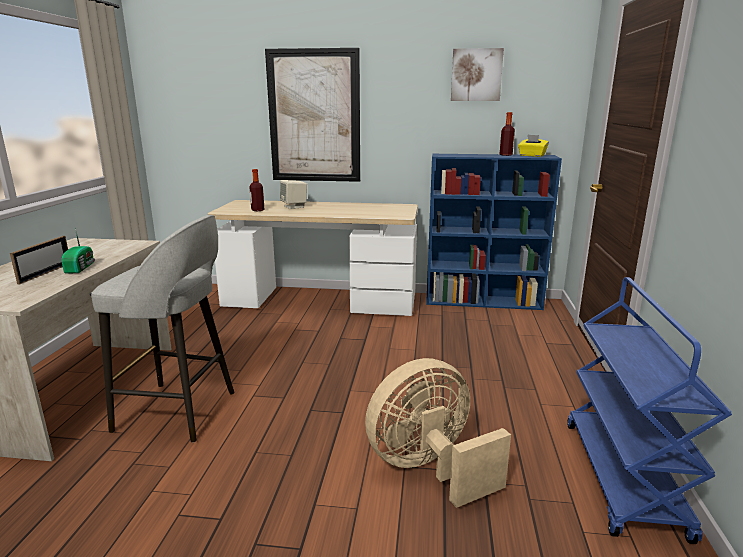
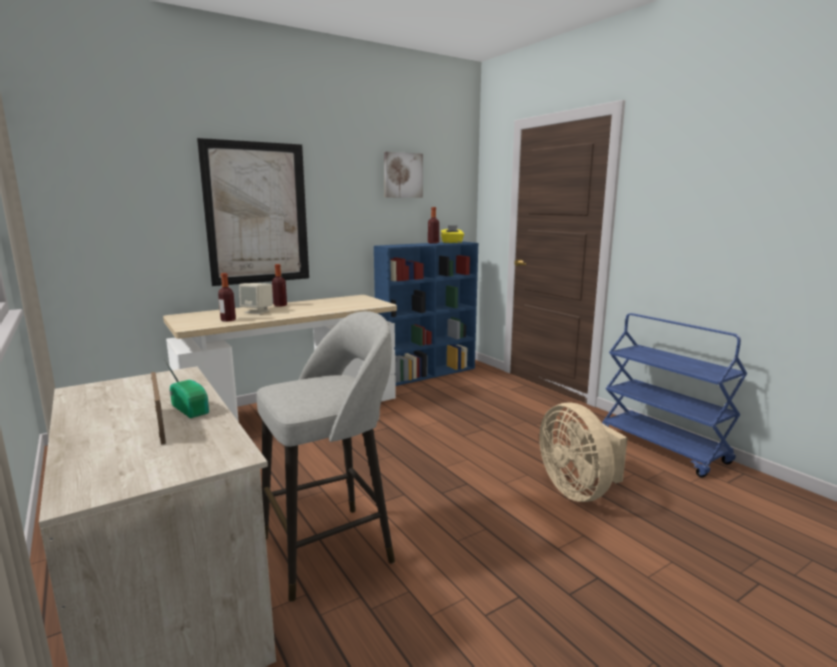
camera: 40 degrees left, 5 degrees down
beige fan [365,358,511,508] -> beige fan turned 45 degrees counterclockwise [539,402,628,502]
none -> bottle [272,264,287,307]

